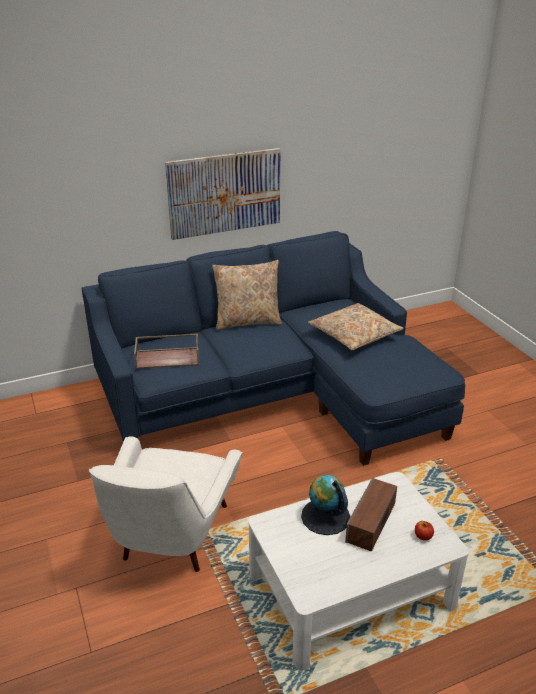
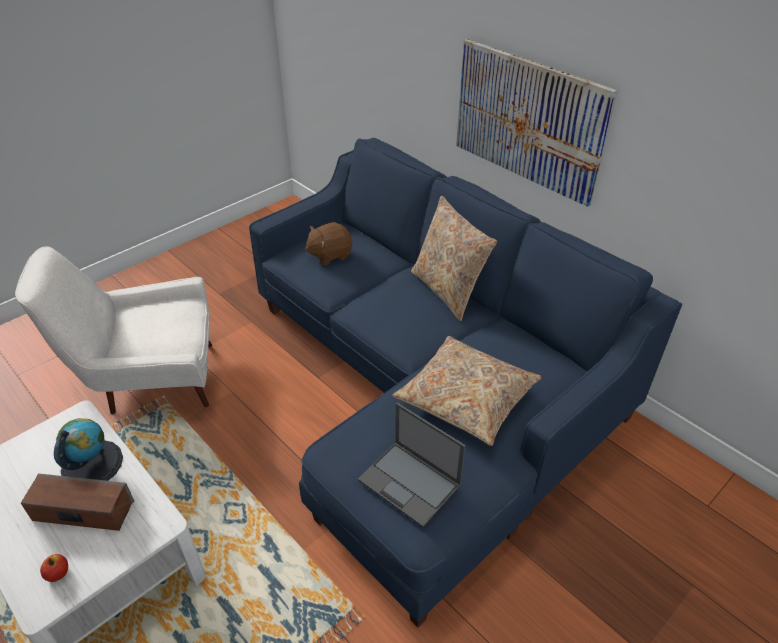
camera: 70 degrees right, 10 degrees up
brown tray [134,334,199,369] -> brown plush toy [305,222,352,265]
none -> laptop [358,403,466,527]

